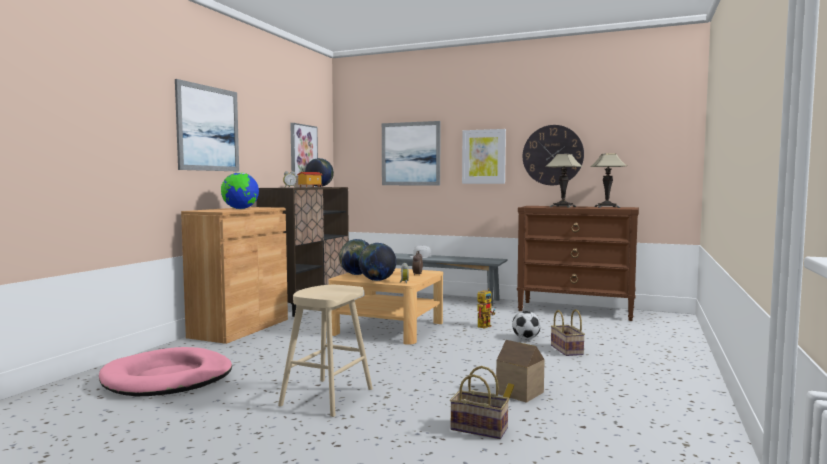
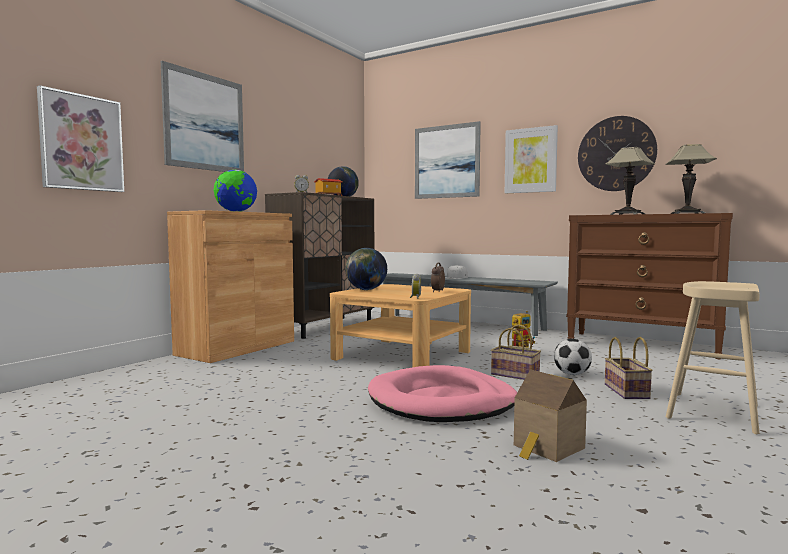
camera: 10 degrees right, 0 degrees up
pink dog bed [99,347,232,396] -> pink dog bed moved to [368,365,517,422]
beige stool [278,285,373,417] -> beige stool moved to [666,281,760,434]
picture [290,123,318,177] -> picture moved to [37,85,124,192]
globe [359,243,396,281] -> none
basket [450,366,509,439] -> basket moved to [491,324,541,380]

